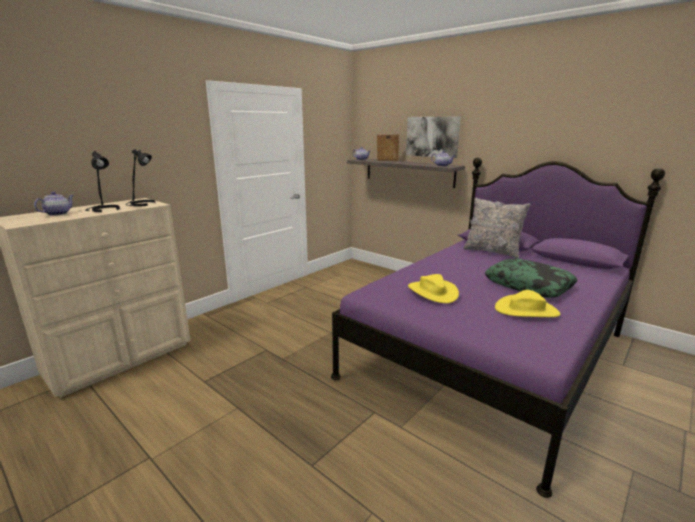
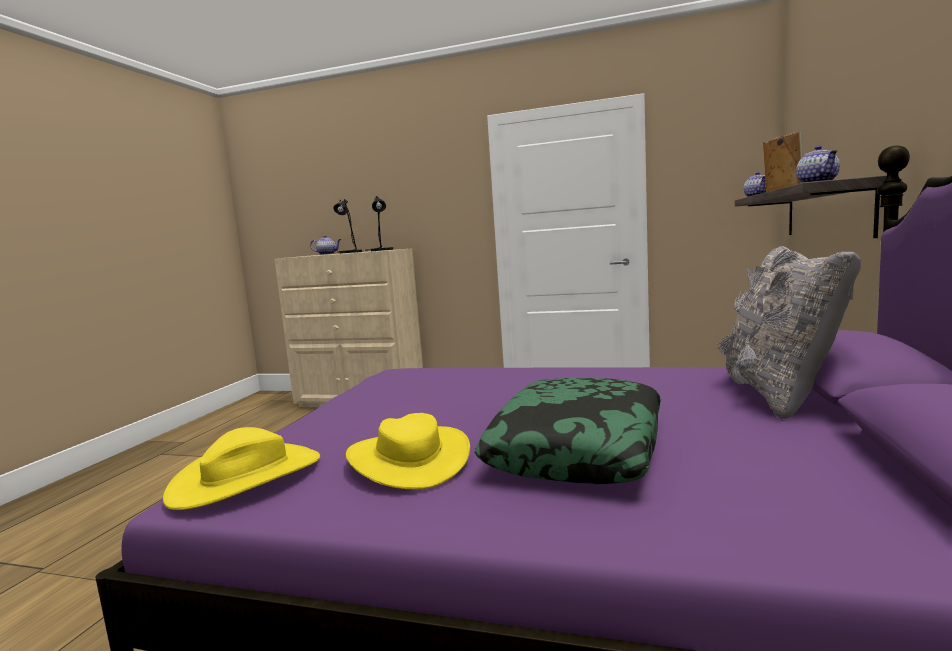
camera: 65 degrees right, 10 degrees down
picture [406,116,461,158] -> none
yellow hat [408,274,459,303] -> yellow hat moved to [163,427,320,510]

